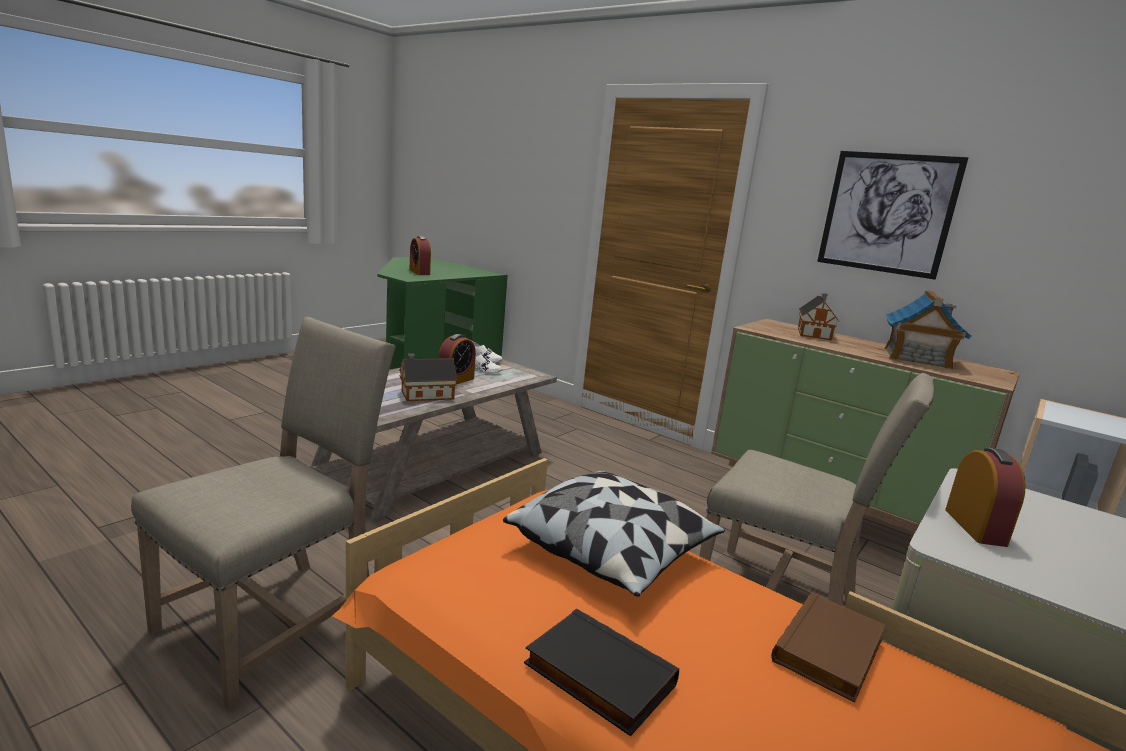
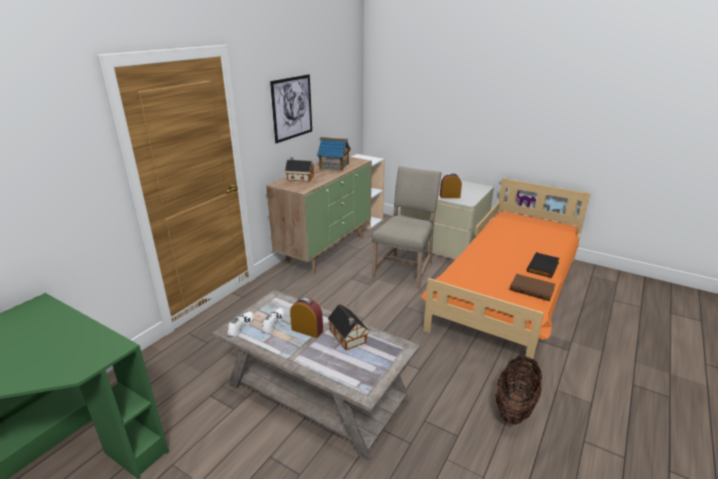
camera: 95 degrees left, 10 degrees up
beige chair [131,317,395,711] -> basket [495,355,542,424]
alarm clock [410,236,431,275] -> none
pillow [503,471,725,597] -> none
brown book [771,592,886,703] -> brown book moved to [510,274,555,301]

